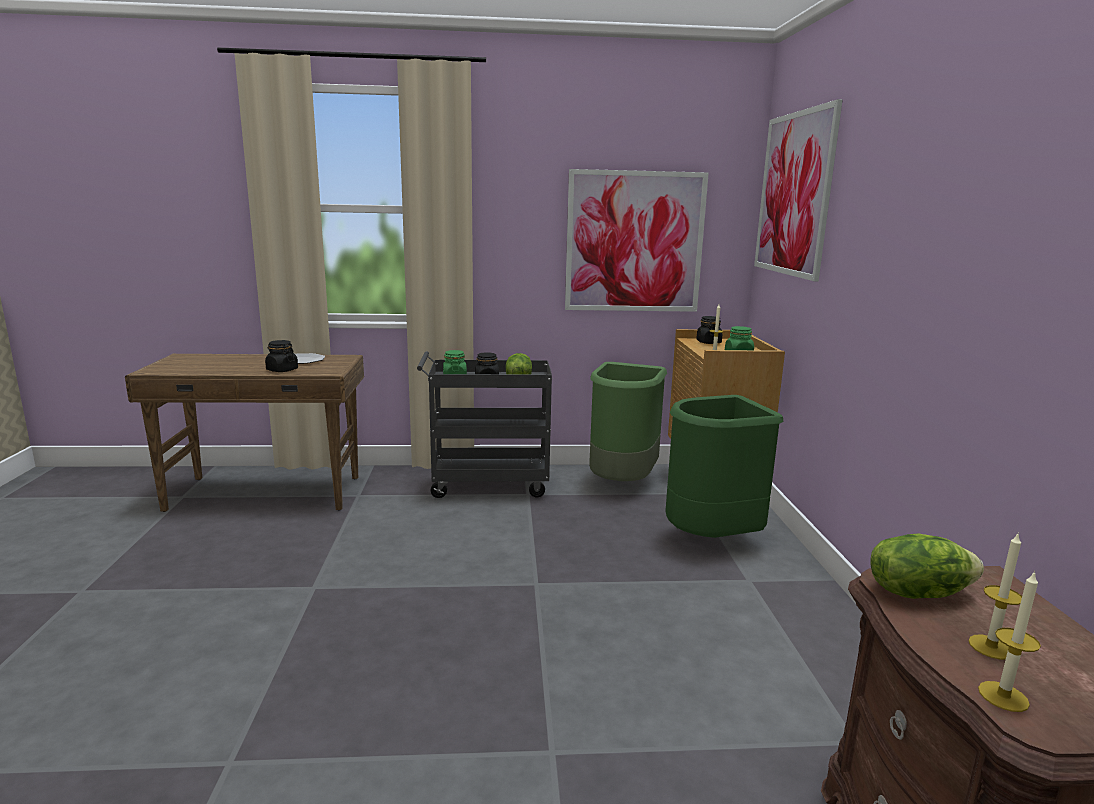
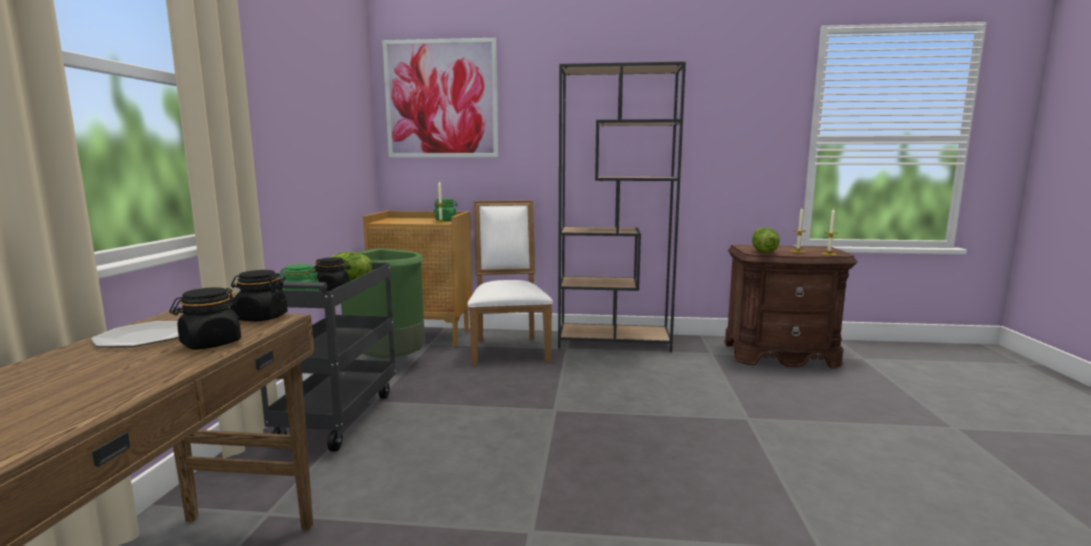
camera: 80 degrees left, 5 degrees down
picture [565,169,709,312] -> none
green trash can [665,395,783,538] -> white chair [467,200,553,366]
black jar [696,316,722,344] -> black jar moved to [231,270,288,321]
none -> bookcase [558,62,686,352]

